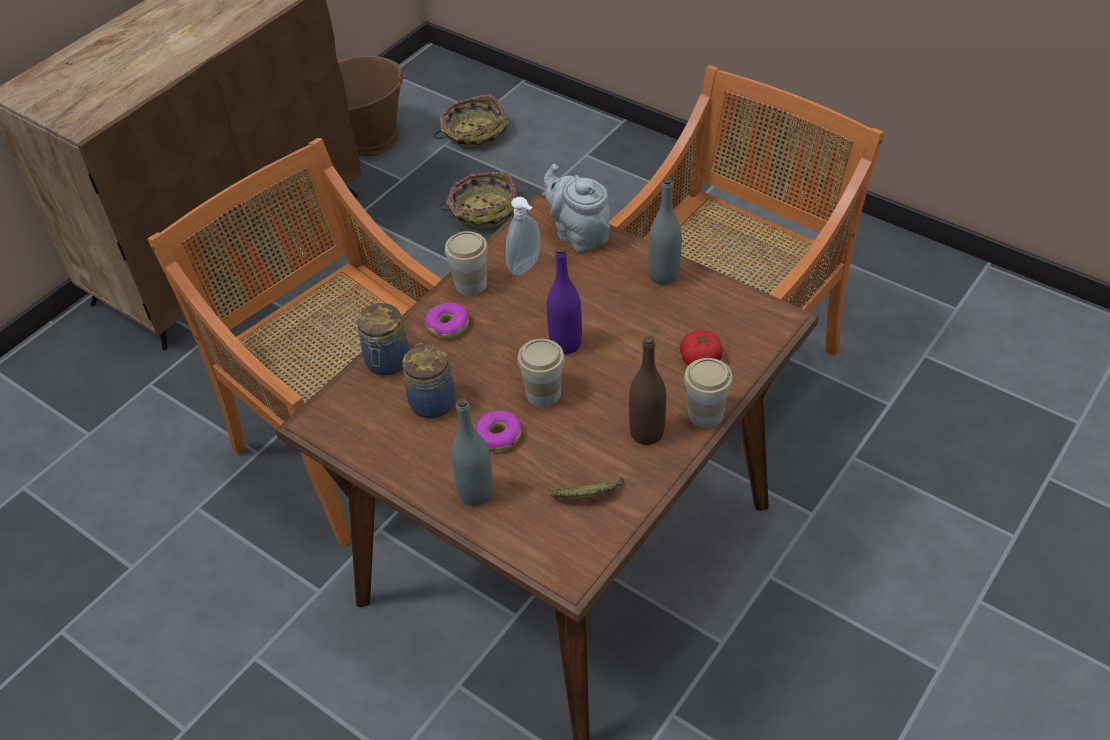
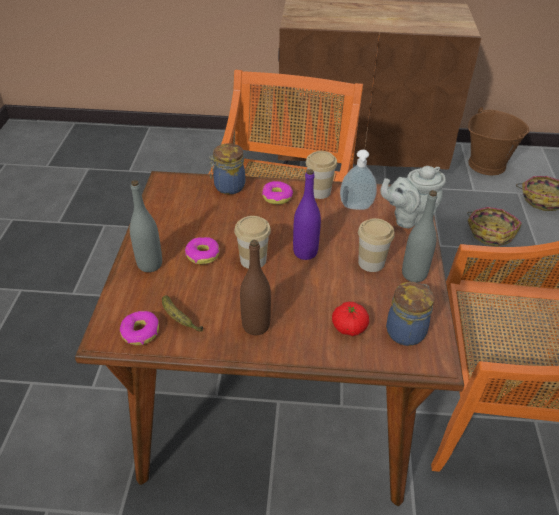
camera: 55 degrees right, 5 degrees down
jar [403,343,456,419] -> jar moved to [386,282,434,346]
grey teapot [544,164,610,253] -> grey teapot turned 120 degrees counterclockwise [380,166,446,228]
cup [684,358,733,428] -> cup moved to [358,218,395,272]
none -> donut [120,311,159,345]

